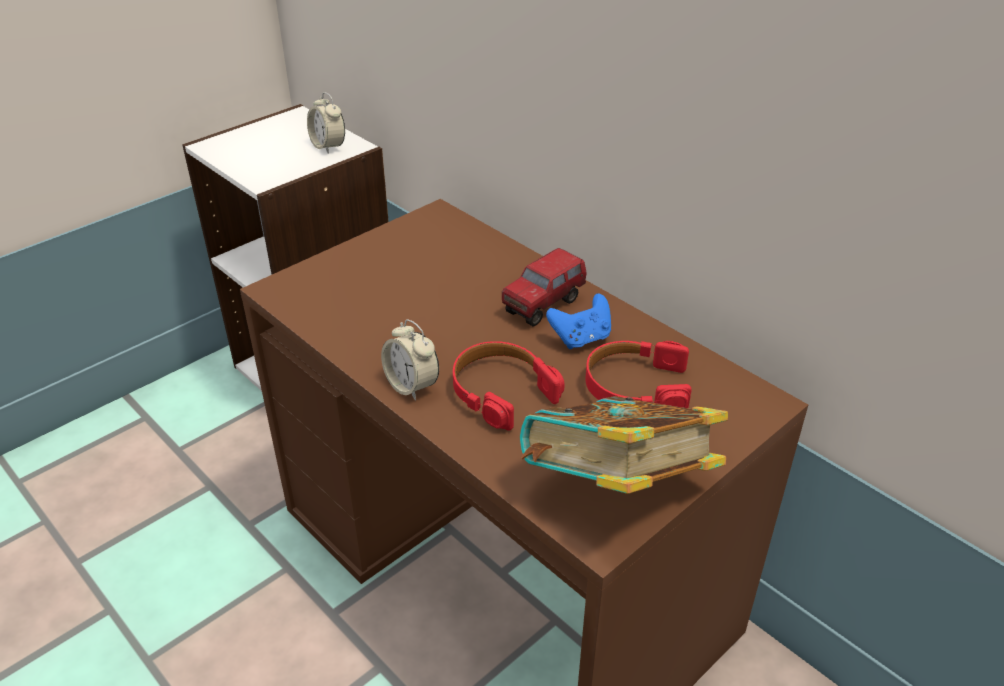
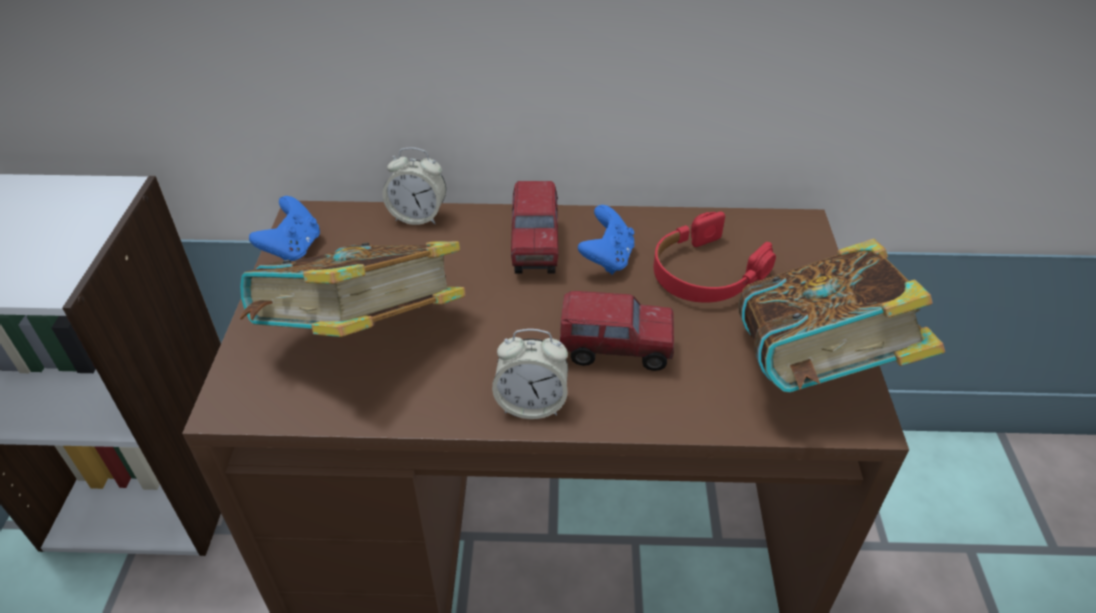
camera: 45 degrees left, 5 degrees up
alarm clock [307,92,345,154] -> alarm clock moved to [383,147,446,225]
red headphones [453,341,564,431] -> toy truck [560,291,674,371]
none -> book [239,241,465,337]
none -> blue game controller [249,196,320,261]

